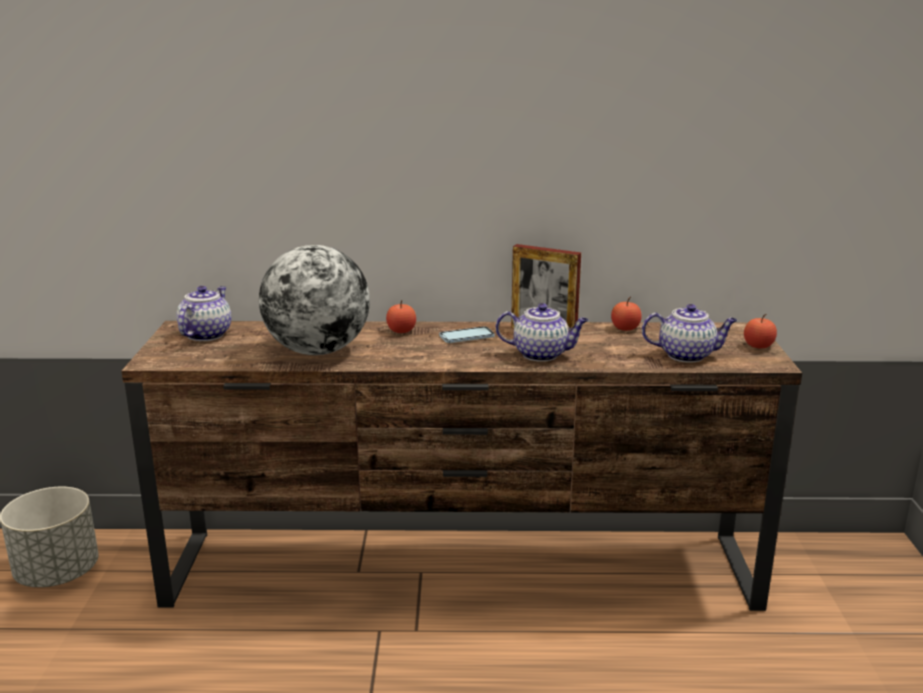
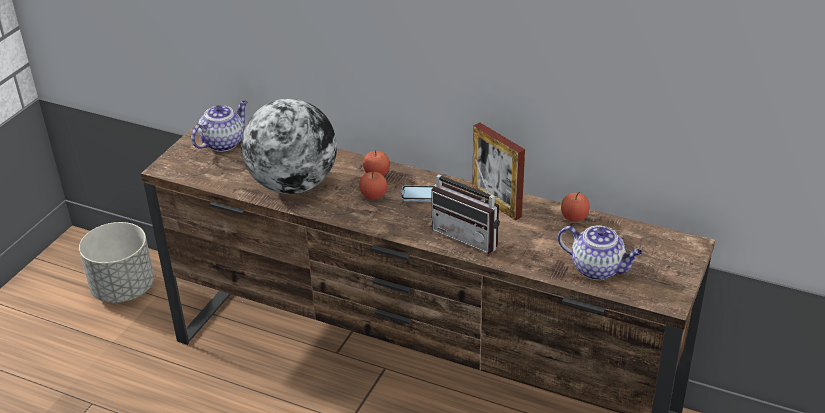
camera: 25 degrees right, 15 degrees up
teapot [496,303,589,362] -> radio [431,155,500,253]
apple [744,314,777,349] -> apple moved to [359,172,387,200]

